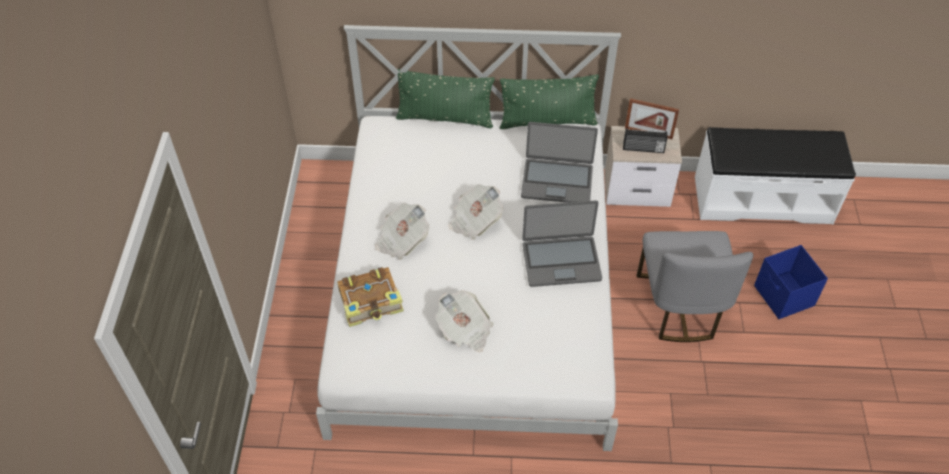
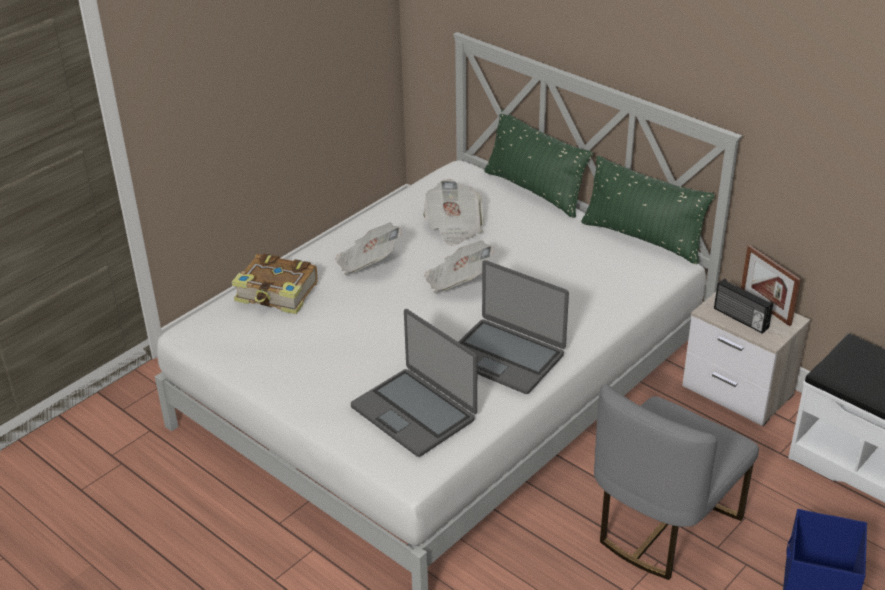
camera: 40 degrees right, 15 degrees down
newspaper [435,290,493,352] -> newspaper moved to [423,179,484,246]
laptop [521,122,598,203] -> laptop moved to [351,309,477,457]

